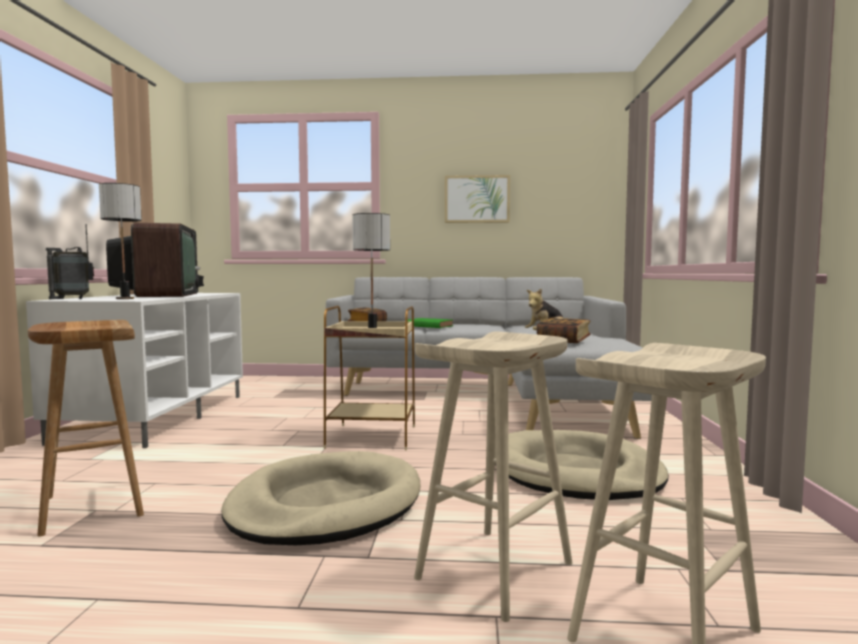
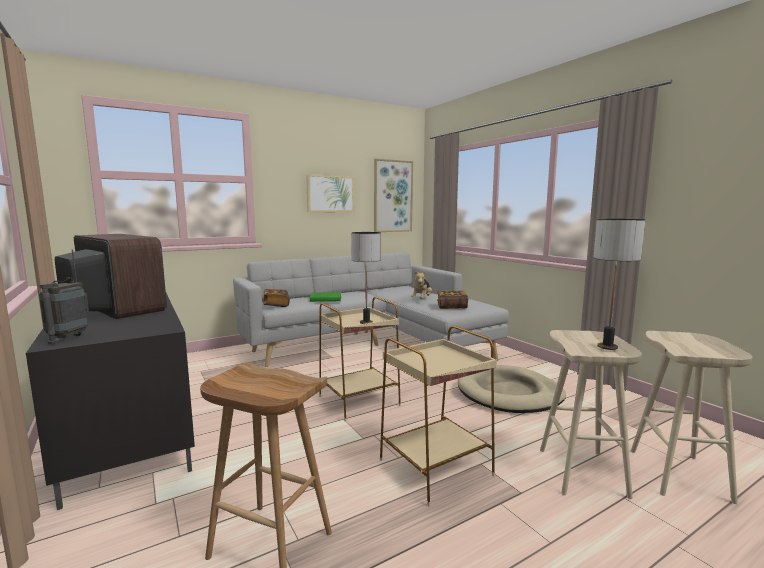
camera: 35 degrees left, 5 degrees up
white tv stand [26,293,243,448] -> black tv stand [26,293,195,510]
table lamp [99,183,142,299] -> table lamp moved to [593,219,645,350]
beige dog bed [222,451,420,545] -> beige side table [380,326,497,506]
none -> picture [374,159,413,232]

